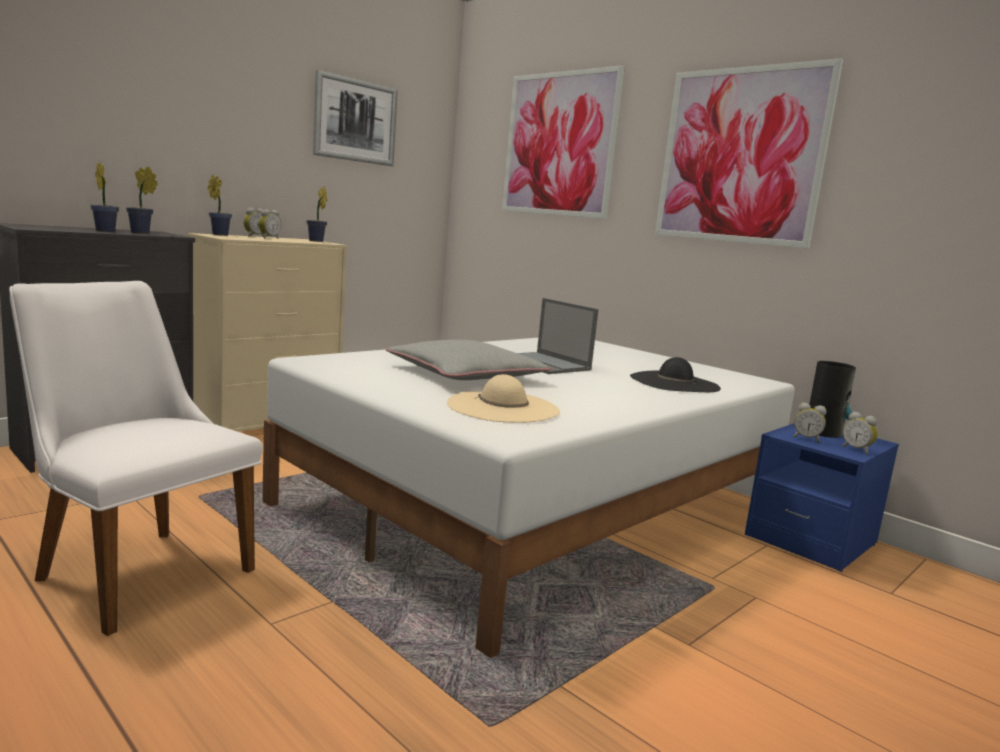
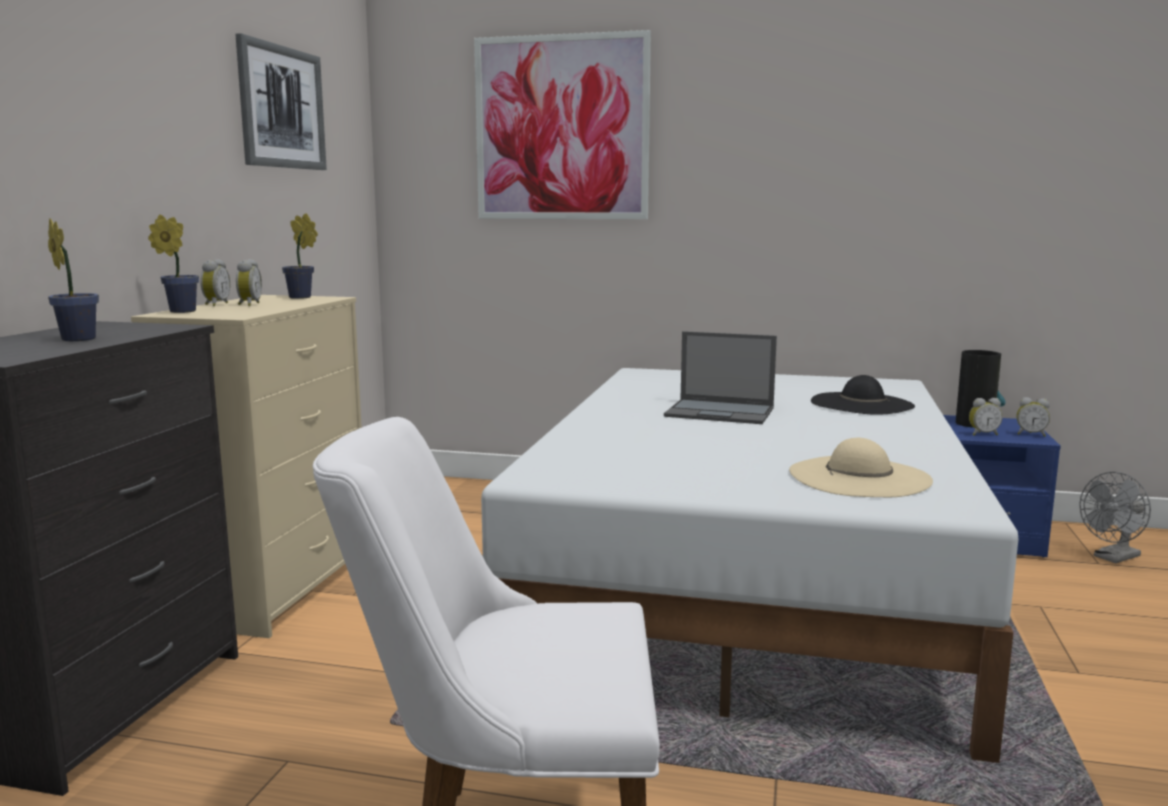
camera: 30 degrees left, 0 degrees up
potted plant [126,166,158,234] -> none
grey pillow [386,340,551,380] -> none
picture [655,58,843,248] -> none
none -> grey fan [1080,472,1151,563]

